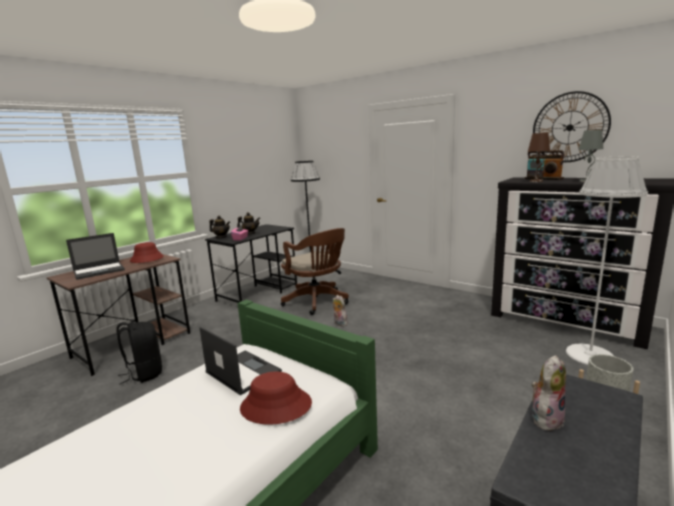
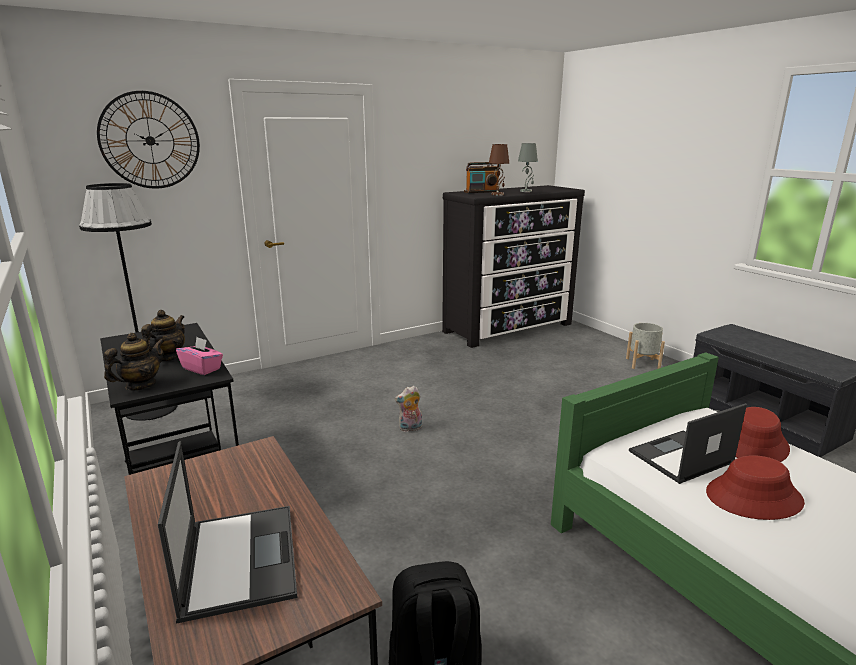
camera: 70 degrees left, 5 degrees up
red hat [130,242,164,263] -> red hat moved to [706,455,805,520]
brown office chair [281,228,349,315] -> none
plush toy [532,355,566,433] -> none
wall clock [533,91,611,162] -> wall clock moved to [97,91,200,188]
white floor lamp [566,157,648,365] -> none

